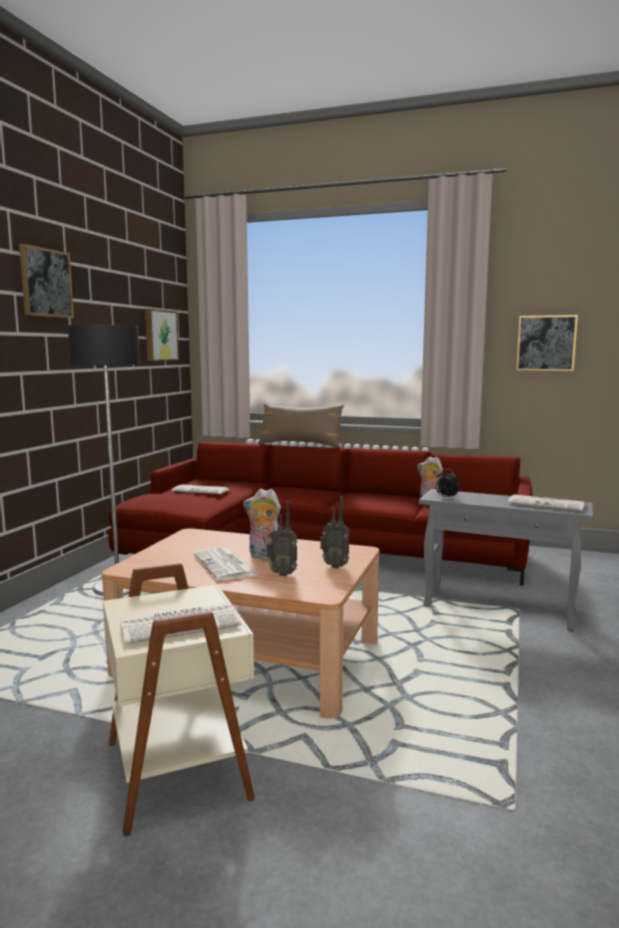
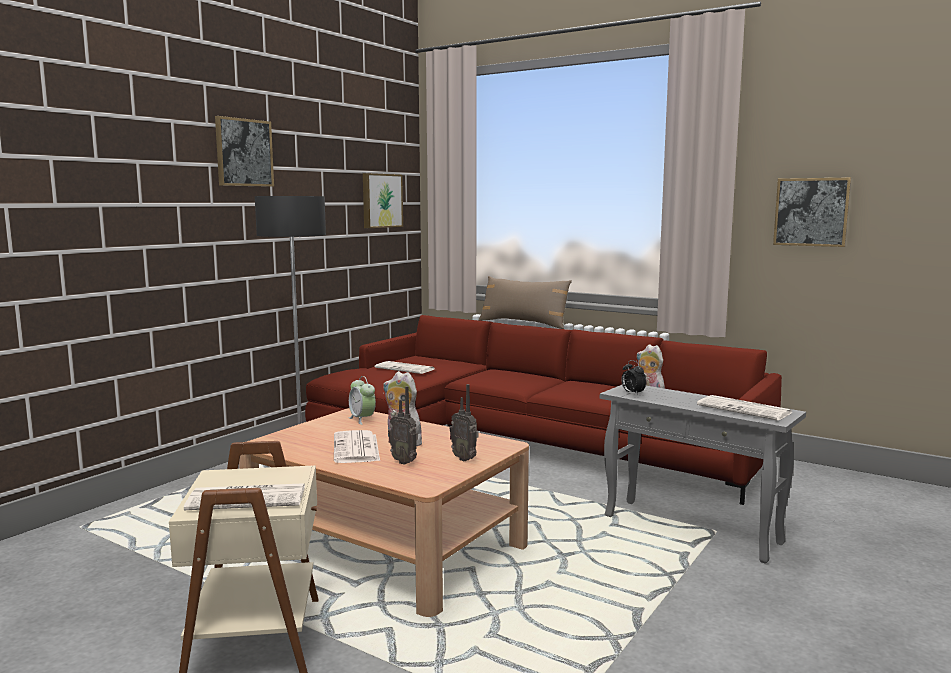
camera: 15 degrees right, 0 degrees up
none -> alarm clock [348,376,376,425]

